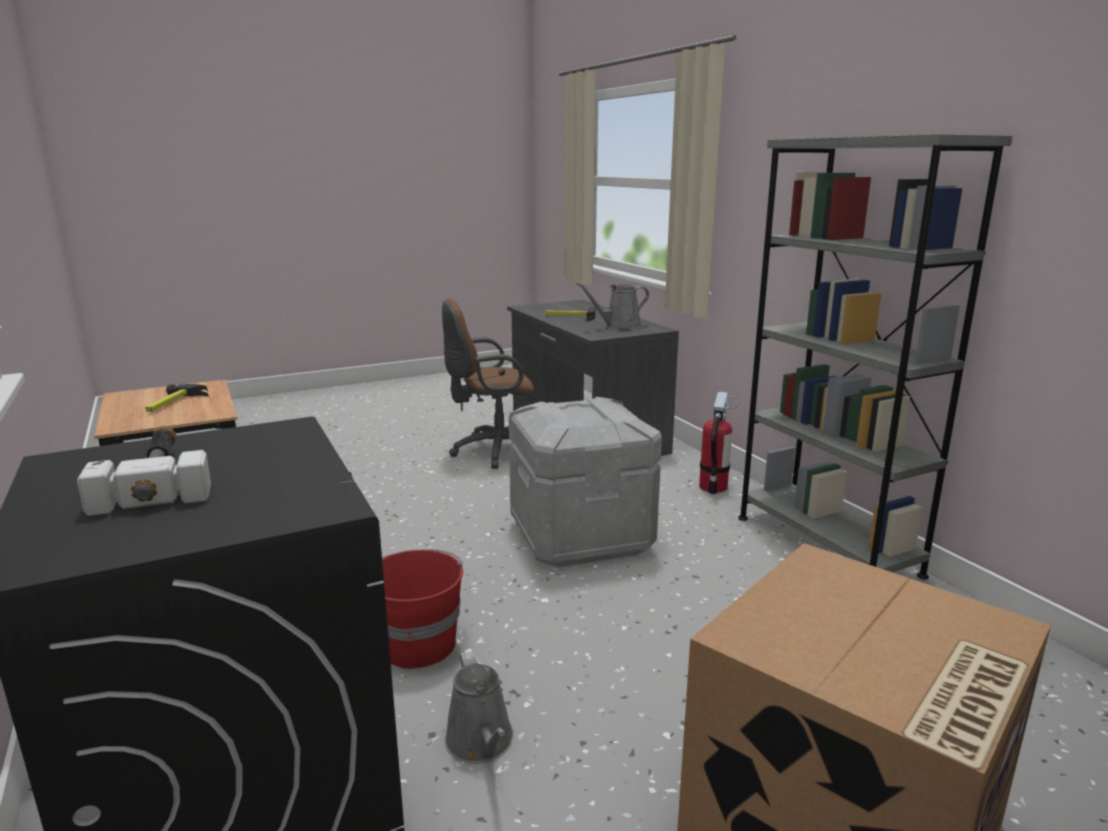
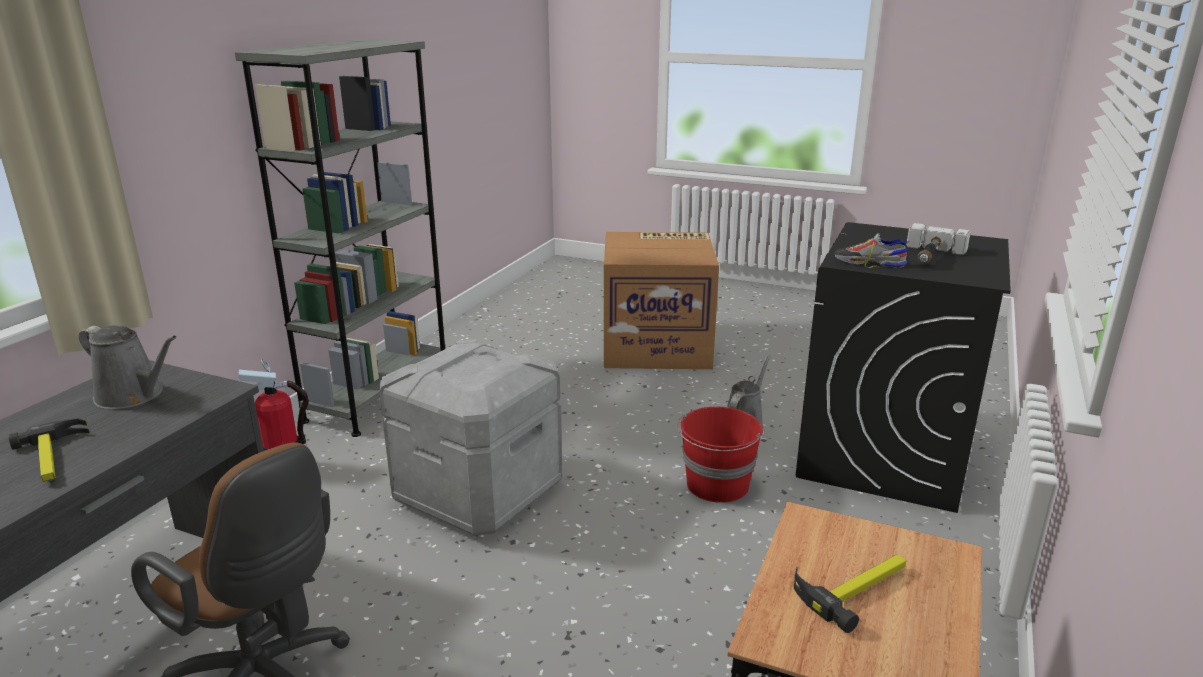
camera: 130 degrees left, 5 degrees up
none -> shoe [834,233,910,268]

